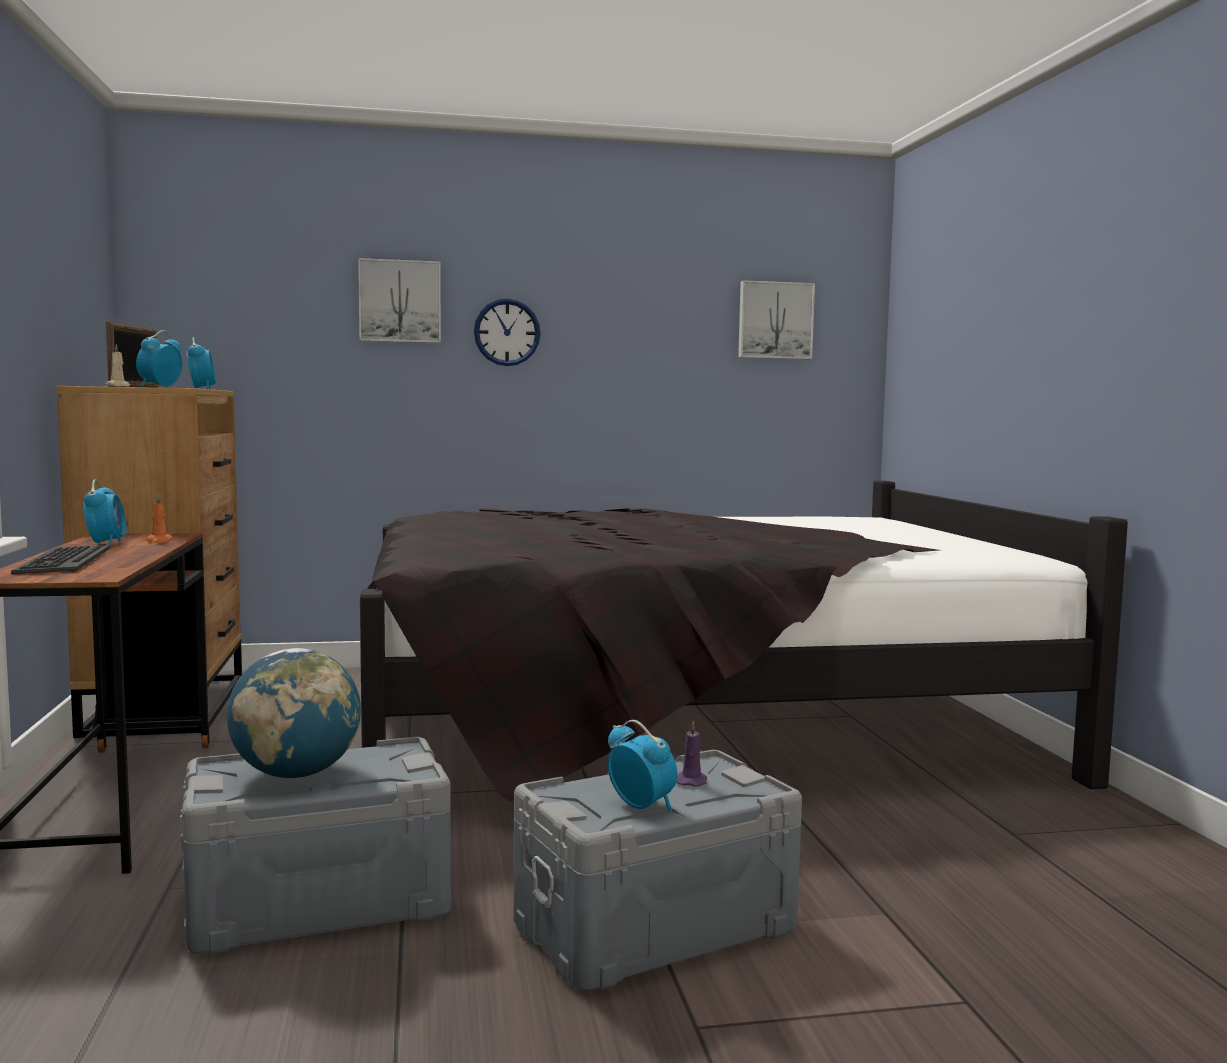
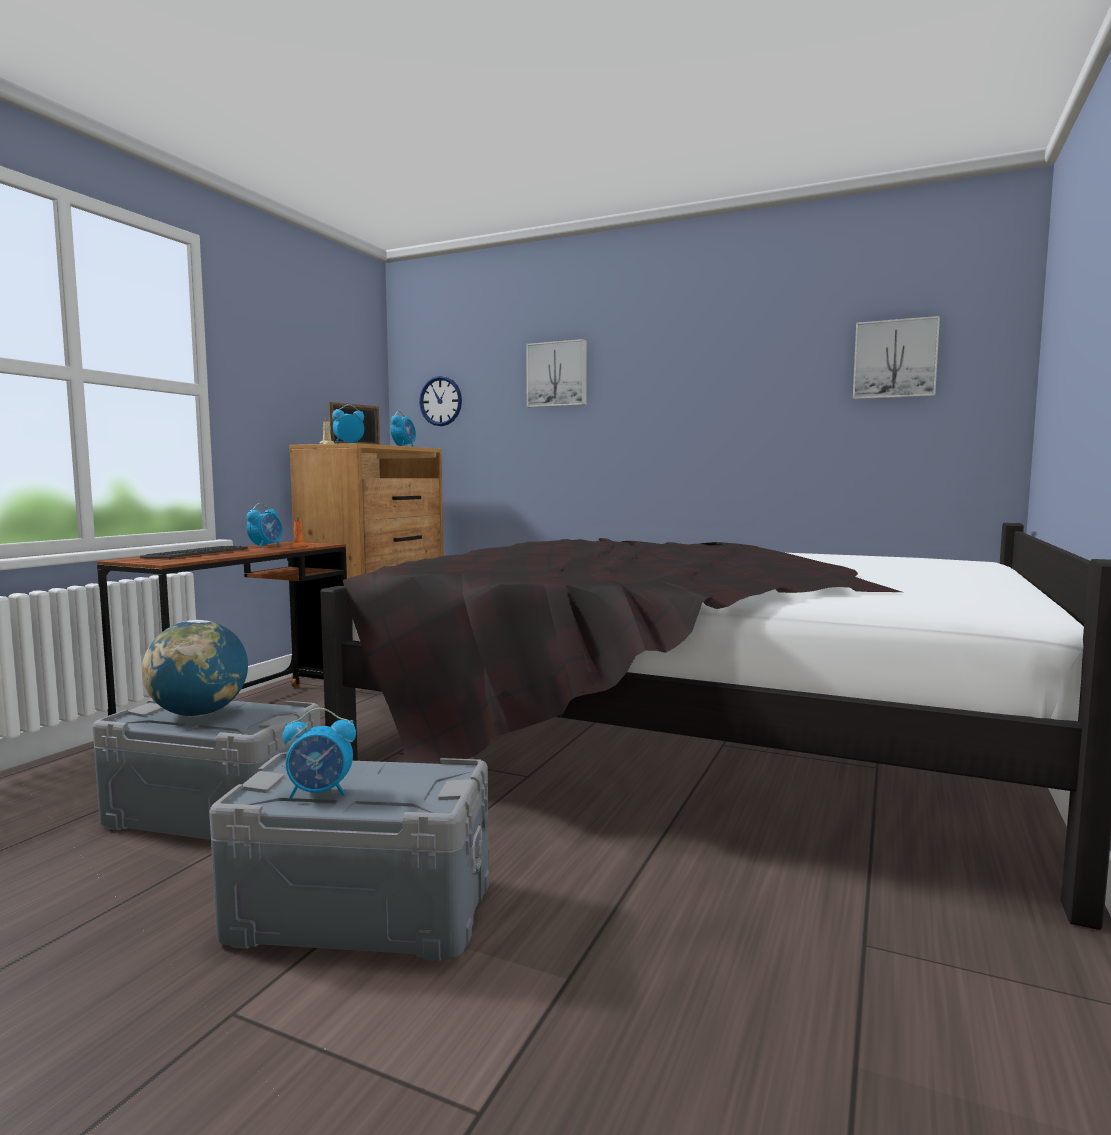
camera: 35 degrees right, 0 degrees up
wall clock [474,299,541,366] -> wall clock moved to [419,376,462,426]
alarm clock [607,720,678,812] -> alarm clock turned 90 degrees clockwise [283,708,356,799]
purple candle [676,721,707,787] -> none

